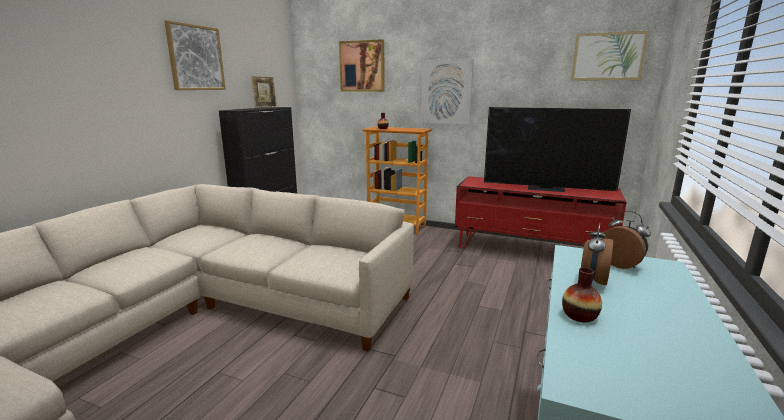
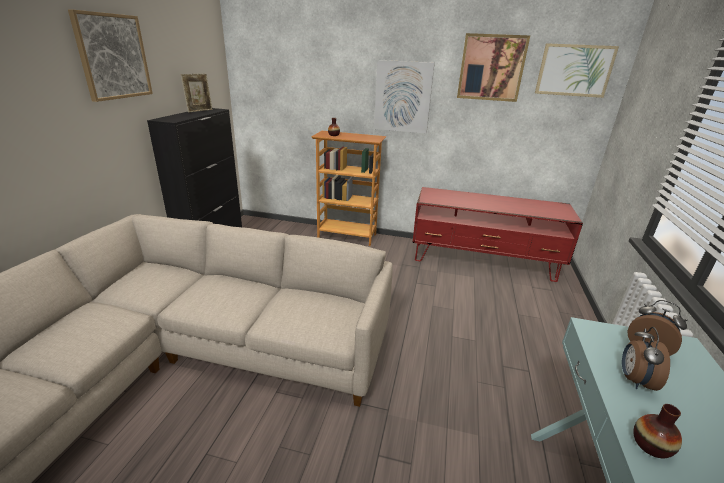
camera: 10 degrees left, 10 degrees up
picture [339,39,385,92] -> picture moved to [457,33,530,102]
television [484,107,631,192] -> none

